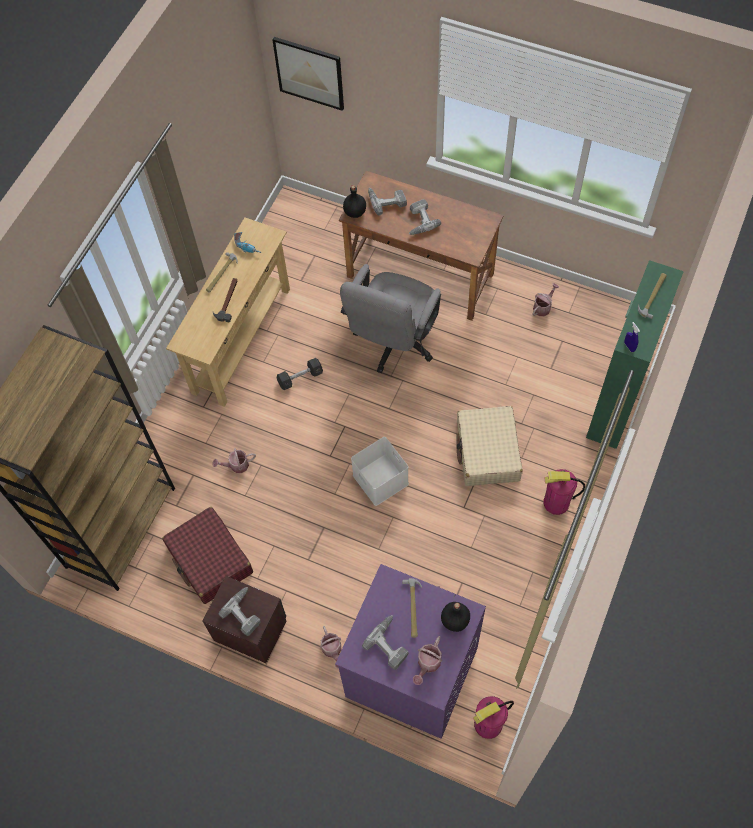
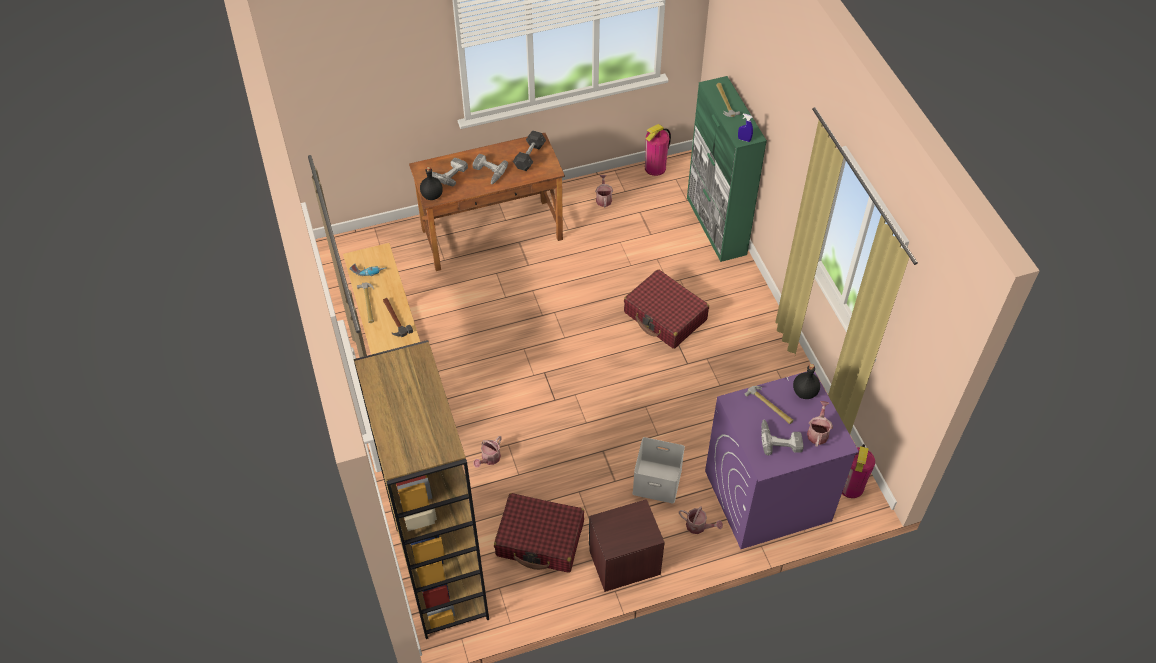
camera: 45 degrees left, 10 degrees down
power drill [219,587,261,636] -> none
picture [272,37,344,111] -> none
grey dumbbell [277,358,323,390] -> grey dumbbell moved to [513,131,546,171]
grey office chair [340,264,441,373] -> none
white storage box [351,437,409,506] -> white storage box moved to [632,437,685,503]
watering can [413,636,442,685] -> watering can turned 150 degrees counterclockwise [807,401,833,447]
beige suitcase [456,406,523,486] -> red suitcase [624,269,709,349]
fire extinguisher [543,469,585,515] -> fire extinguisher moved to [645,124,671,176]

